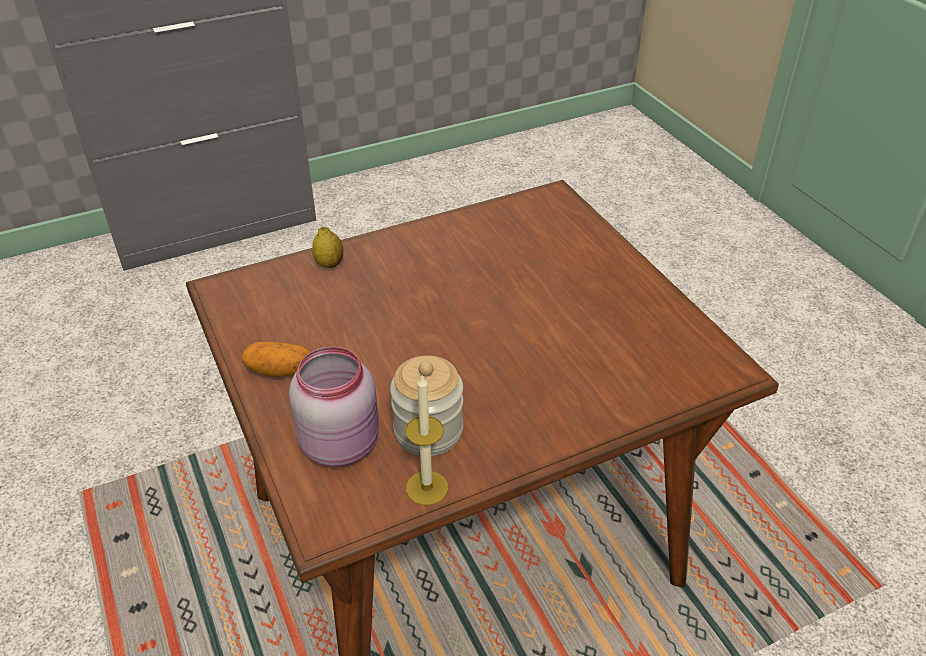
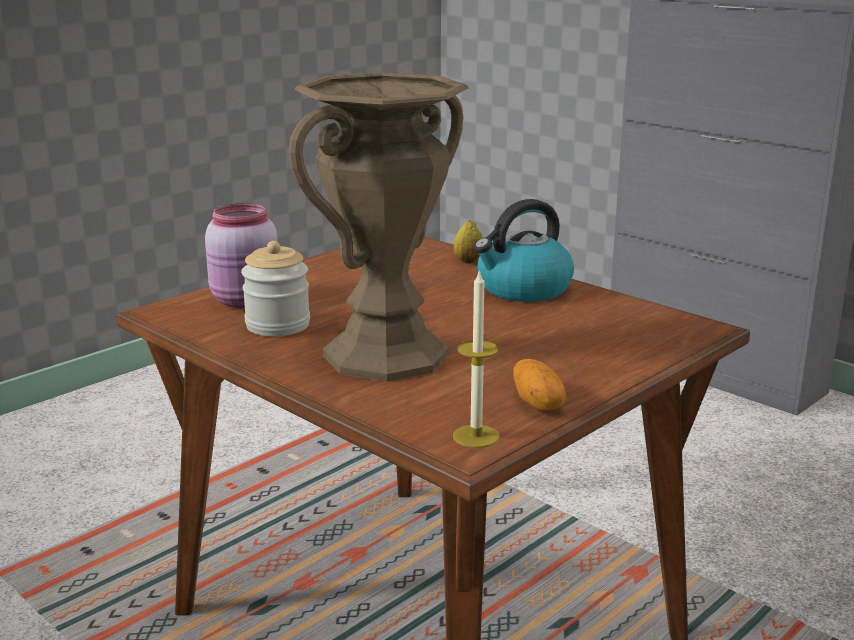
camera: 70 degrees right, 20 degrees down
potato [241,342,310,377] -> potato moved to [513,359,566,411]
candle [405,376,448,505] -> candle moved to [453,269,500,448]
none -> brown vase [289,72,469,382]
none -> kettle [474,199,574,302]

